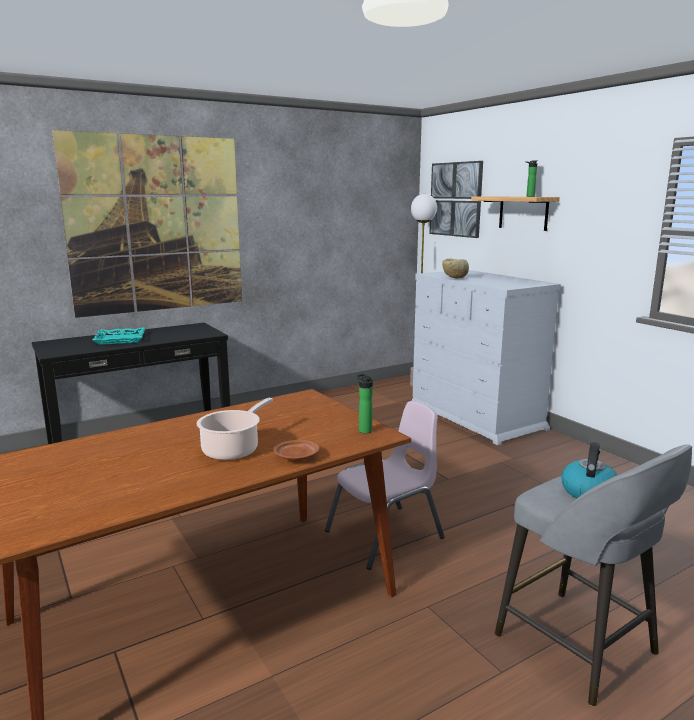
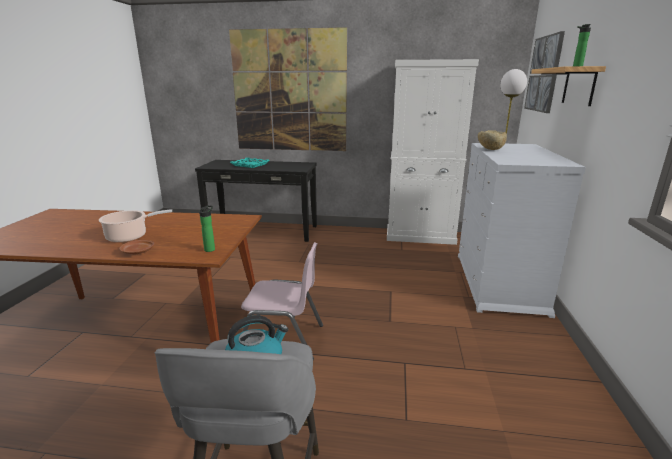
camera: 40 degrees right, 5 degrees up
none -> white cabinet [387,59,479,245]

